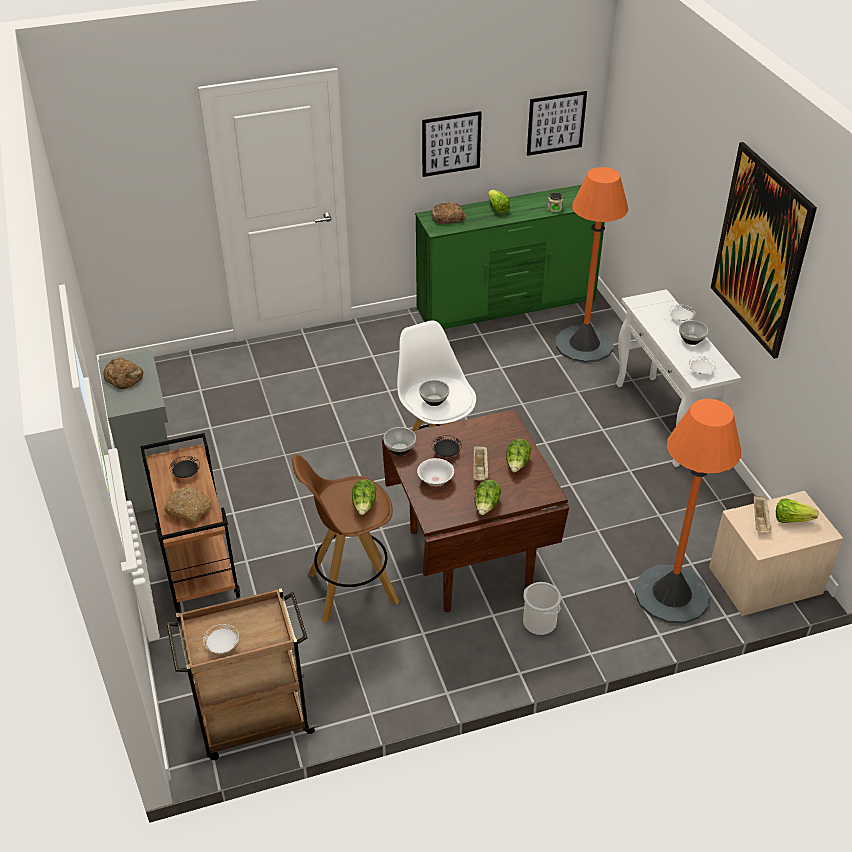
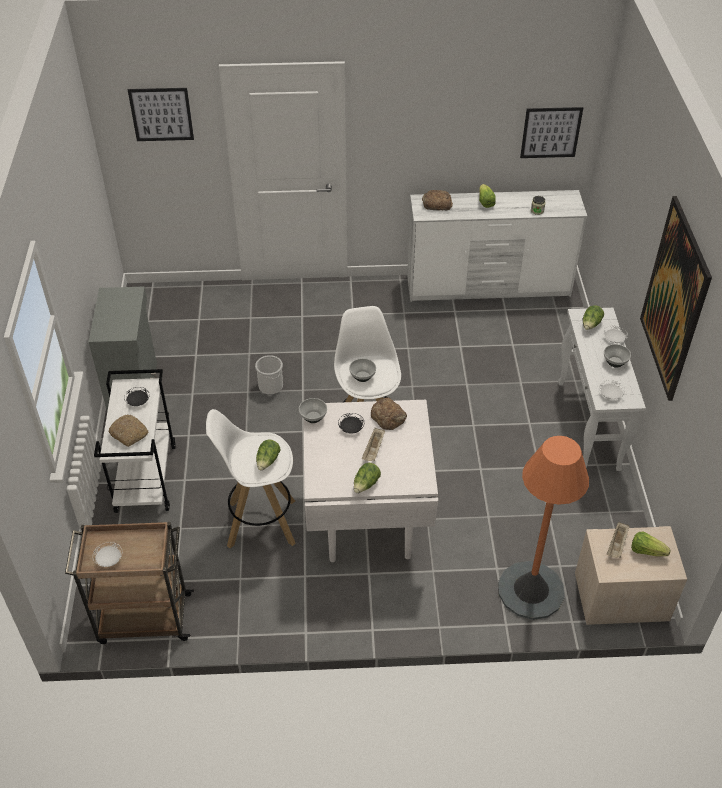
camera: 15 degrees right, 5 degrees up
bread [104,358,143,389] -> bread moved to [371,397,407,430]
brown cart [140,433,240,612] -> white cart [94,369,176,513]
brown stool [292,454,399,623] -> white stool [206,409,296,548]
brown dining table [382,410,569,612] -> white dining table [303,400,438,562]
green dresser [415,185,605,329] -> white dresser [407,190,587,302]
white bowl [417,458,454,486] -> none
picture [422,111,482,177] -> picture moved to [128,88,194,141]
lettuce [506,439,531,472] -> lettuce moved to [583,305,604,330]
bucket [523,582,561,635] -> bucket moved to [255,355,283,395]
orange floor lamp [556,167,628,363] -> none

